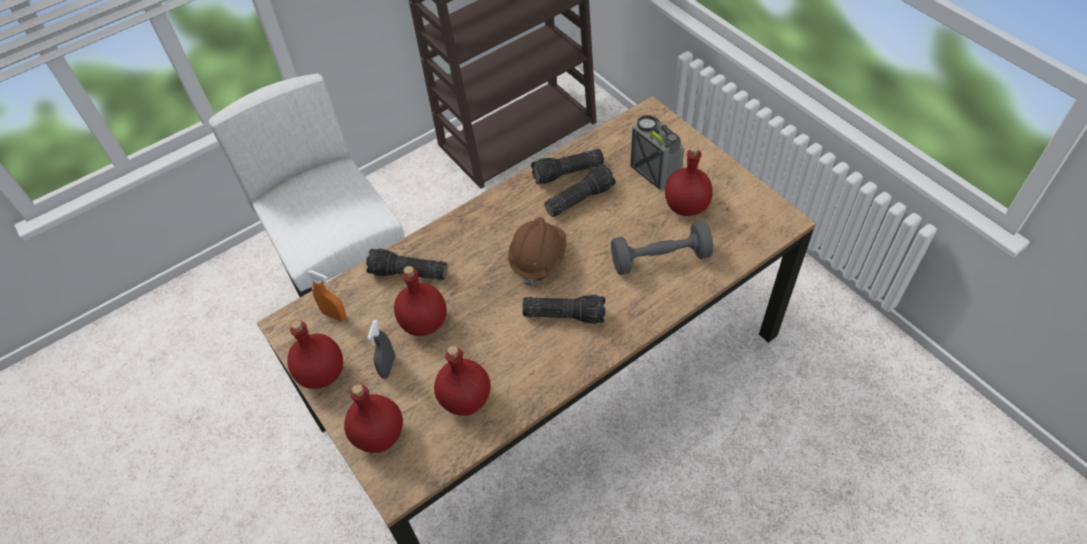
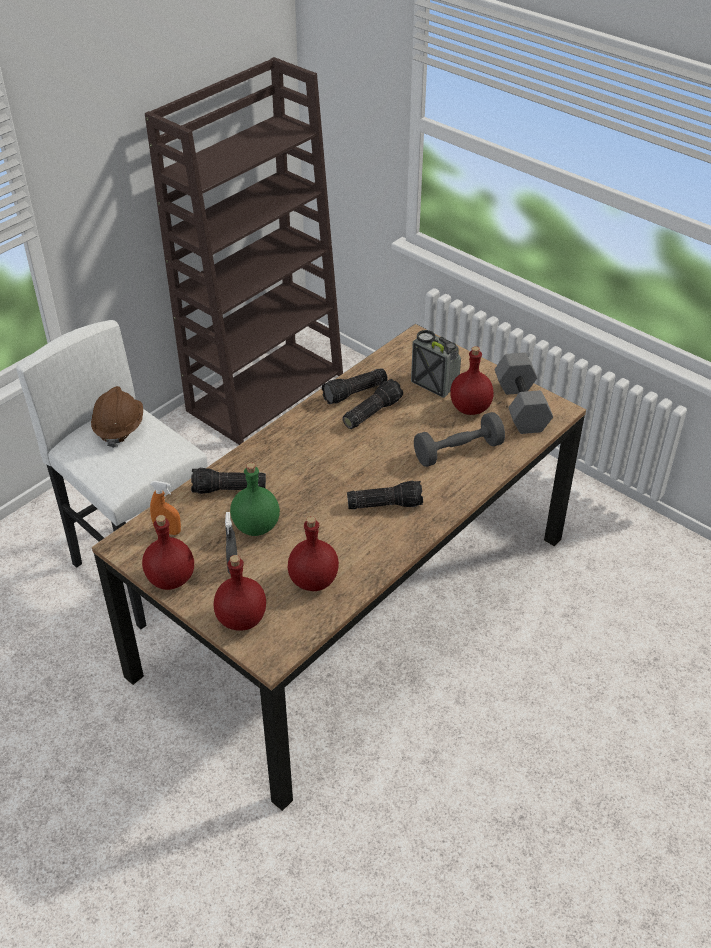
camera: 15 degrees left, 10 degrees down
red bottle [394,266,447,336] -> green bottle [230,463,280,536]
brown hard hat [508,217,566,286] -> brown hard hat moved to [91,386,143,448]
none -> grey dumbbell [495,352,553,434]

